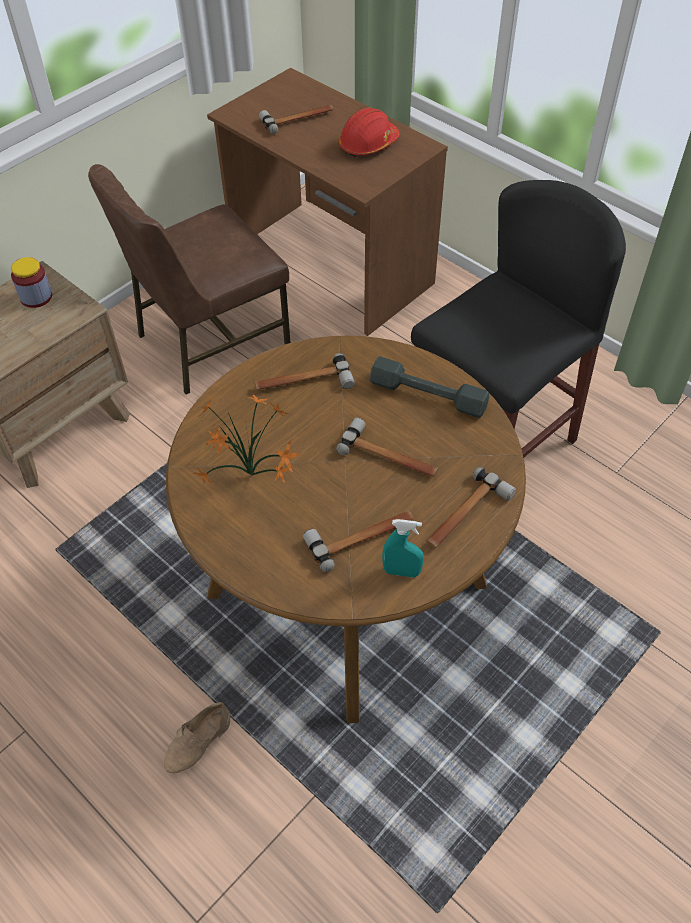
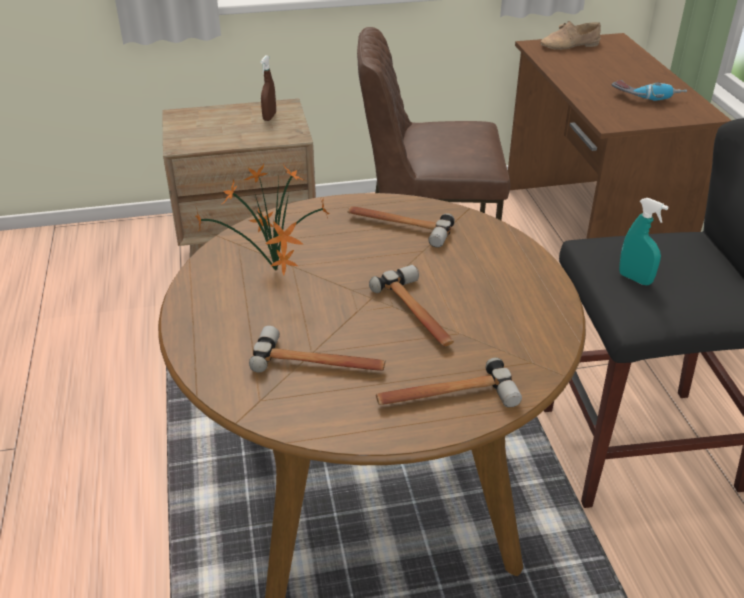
camera: 35 degrees right, 15 degrees down
jar [11,257,52,308] -> brown spray bottle [261,55,276,121]
beige shoe [164,702,230,773] -> beige shoe moved to [541,21,601,50]
hammer [259,105,333,134] -> none
red hard hat [338,108,400,157] -> power drill [611,80,687,101]
grey dumbbell [369,356,489,418] -> none
turquoise spray bottle [382,519,424,577] -> turquoise spray bottle moved to [619,198,668,285]

